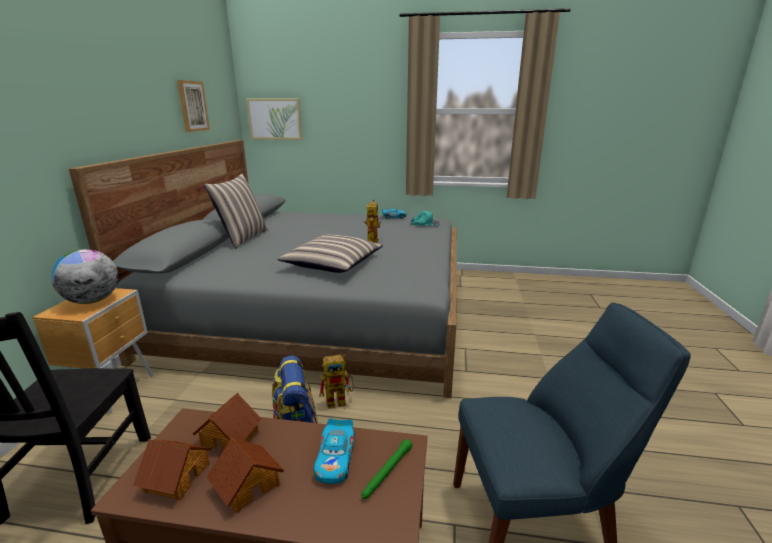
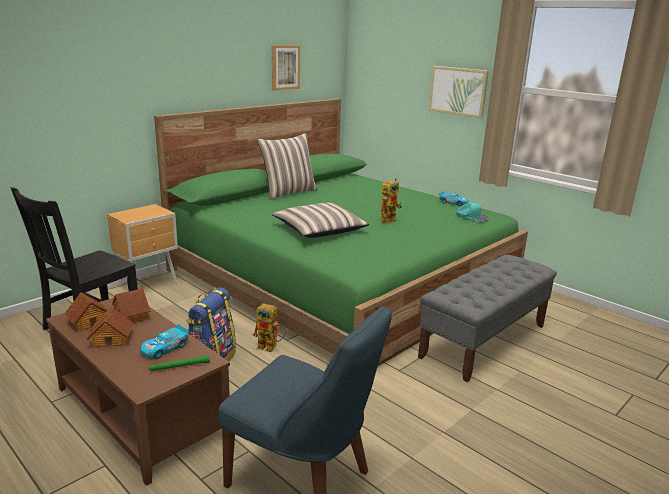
camera: 35 degrees right, 0 degrees up
globe [51,249,118,304] -> none
grey bed [69,140,457,398] -> green bed [154,99,528,366]
picture [246,99,302,140] -> picture moved to [429,66,489,118]
none -> grey bench [418,255,557,382]

